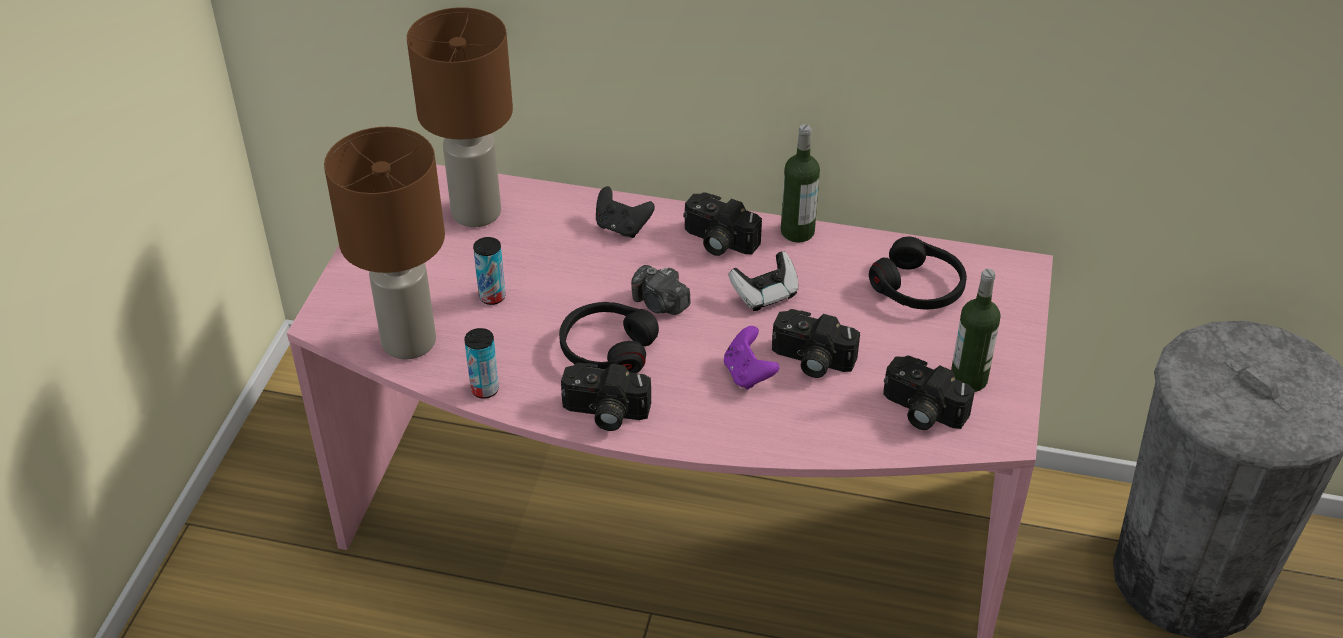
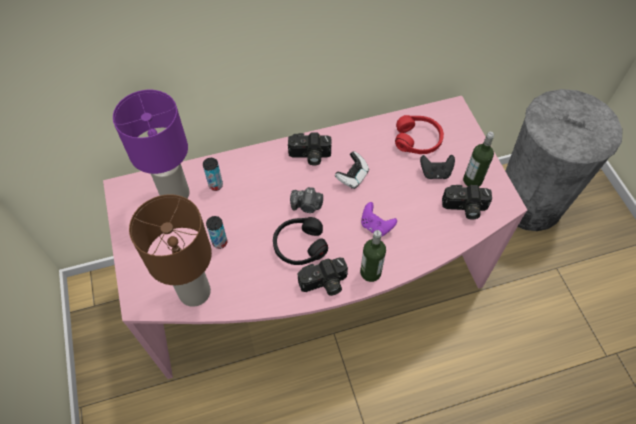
camera: 30 degrees left, 15 degrees up
brown table lamp [407,7,513,227] -> purple table lamp [113,90,190,199]
can [464,328,499,399] -> can moved to [203,158,223,191]
black game controller [596,186,655,238] -> black game controller moved to [420,155,455,179]
camera [772,309,860,378] -> none
bottle [781,124,820,243] -> bottle moved to [360,230,386,282]
black headphones [869,237,967,310] -> red headphones [395,115,444,154]

